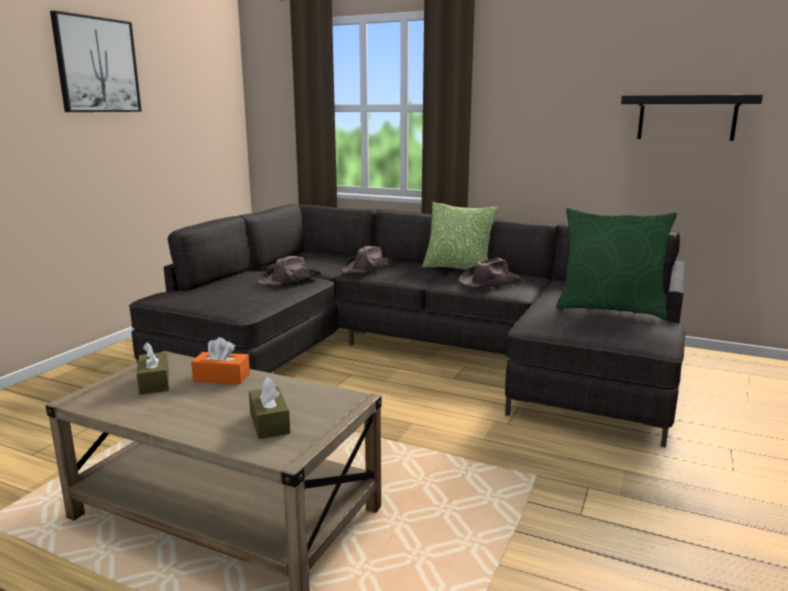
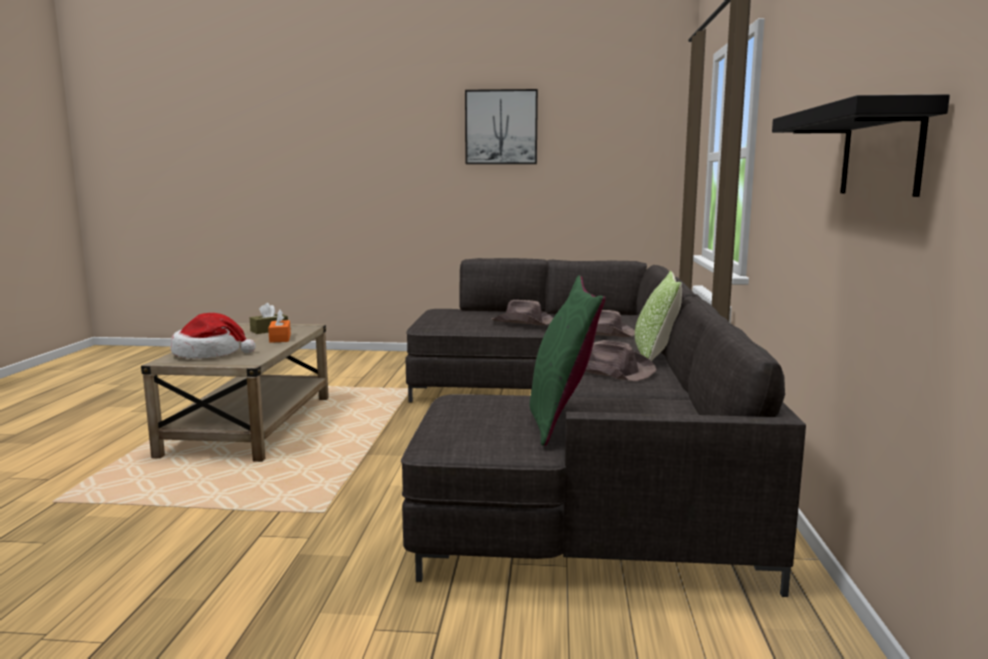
camera: 70 degrees right, 5 degrees down
brown tissue box [249,377,290,439] -> hat [171,313,256,359]

